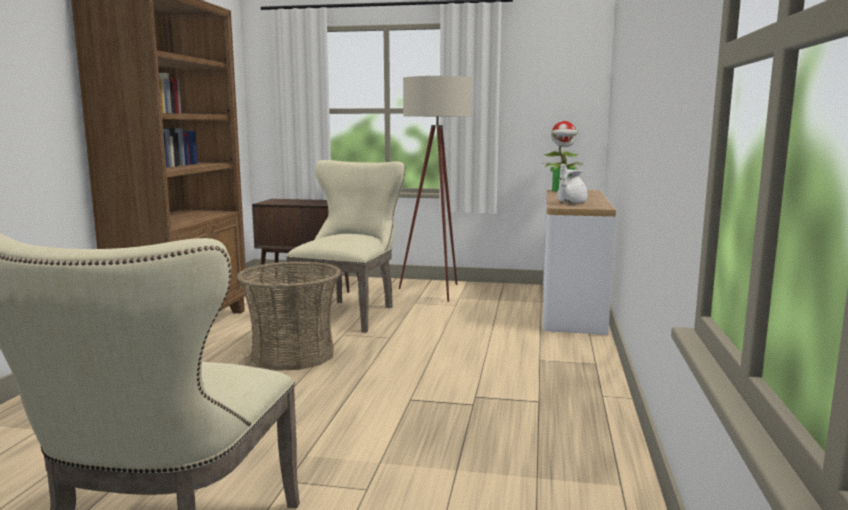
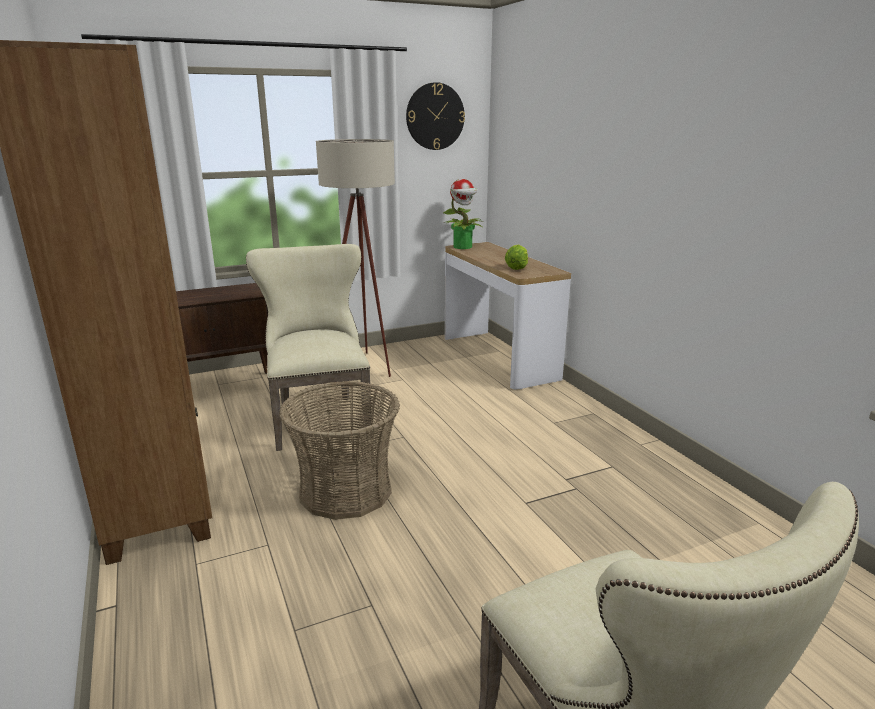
camera: 35 degrees left, 10 degrees up
white teapot [557,164,587,203] -> lettuce [505,245,528,270]
none -> wall clock [406,82,465,150]

